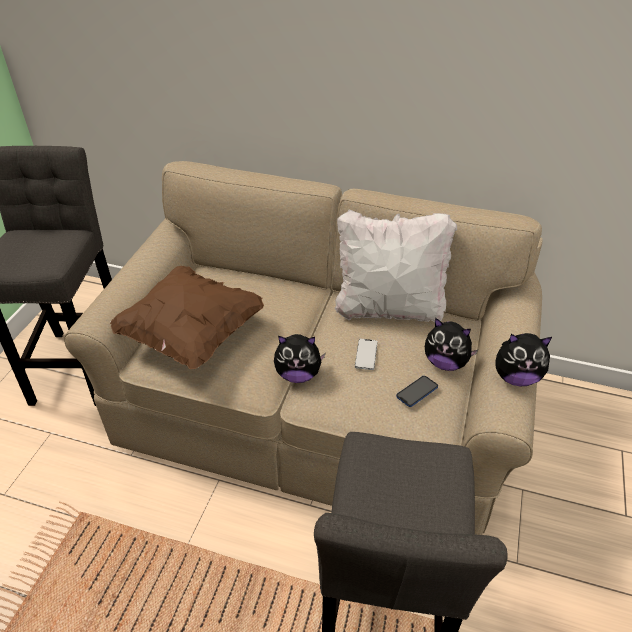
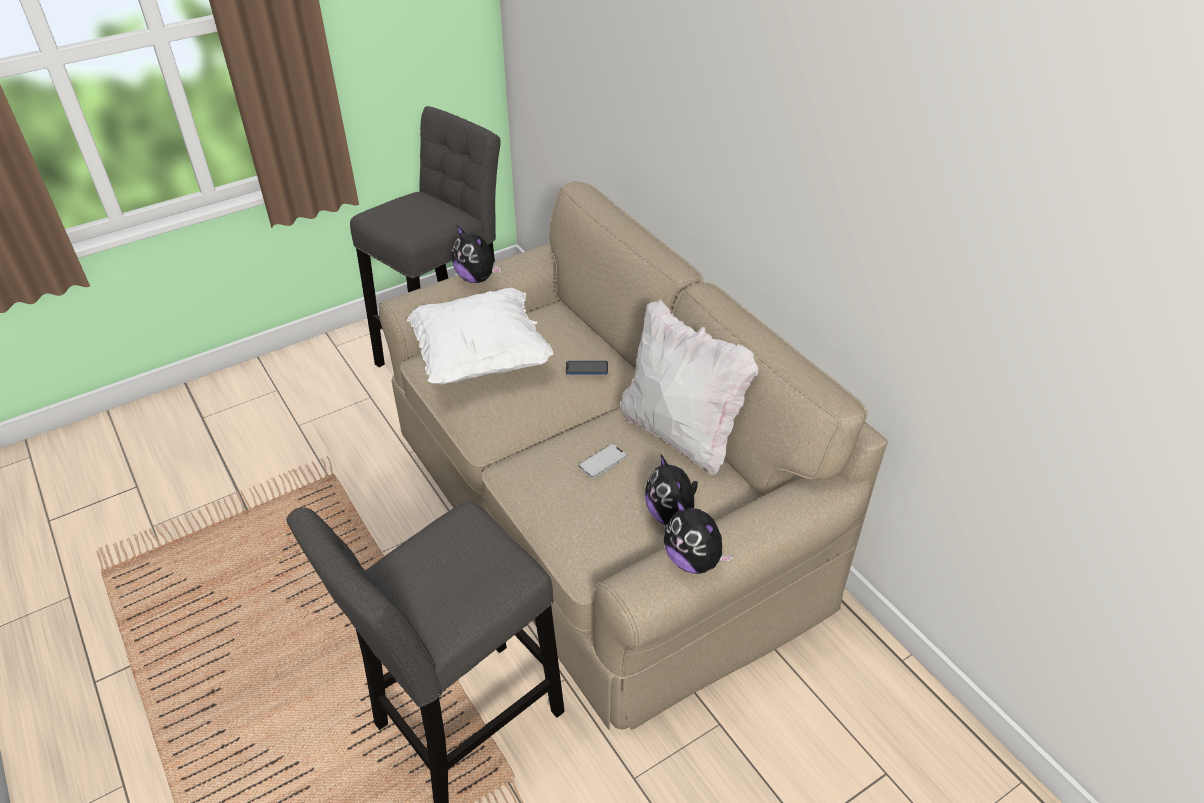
camera: 40 degrees right, 0 degrees up
brown pillow [110,266,264,369] -> white pillow [407,288,553,384]
plush toy [274,334,326,383] -> plush toy moved to [452,225,501,283]
phone [396,376,438,407] -> phone moved to [566,361,608,375]

